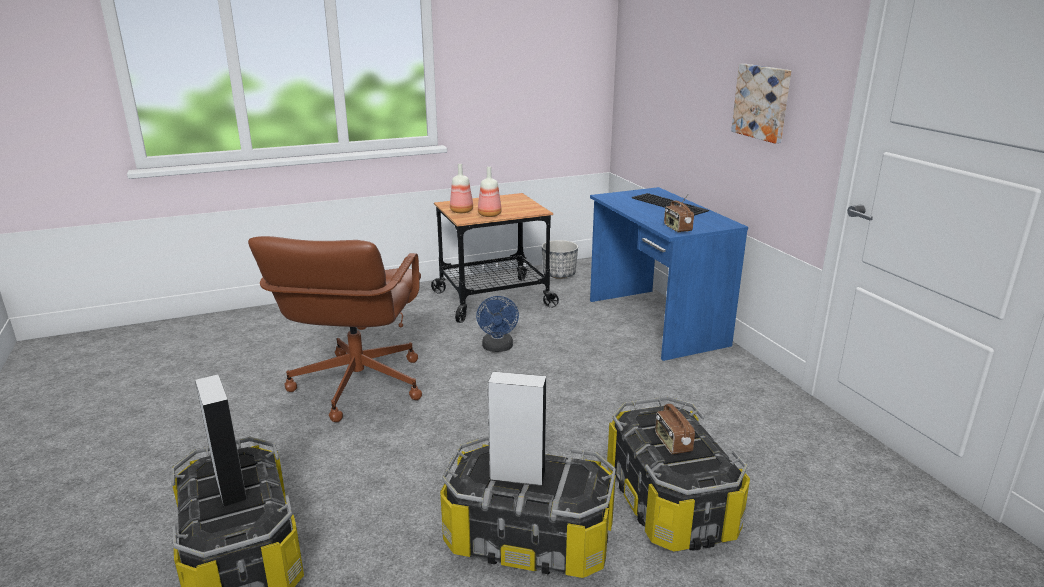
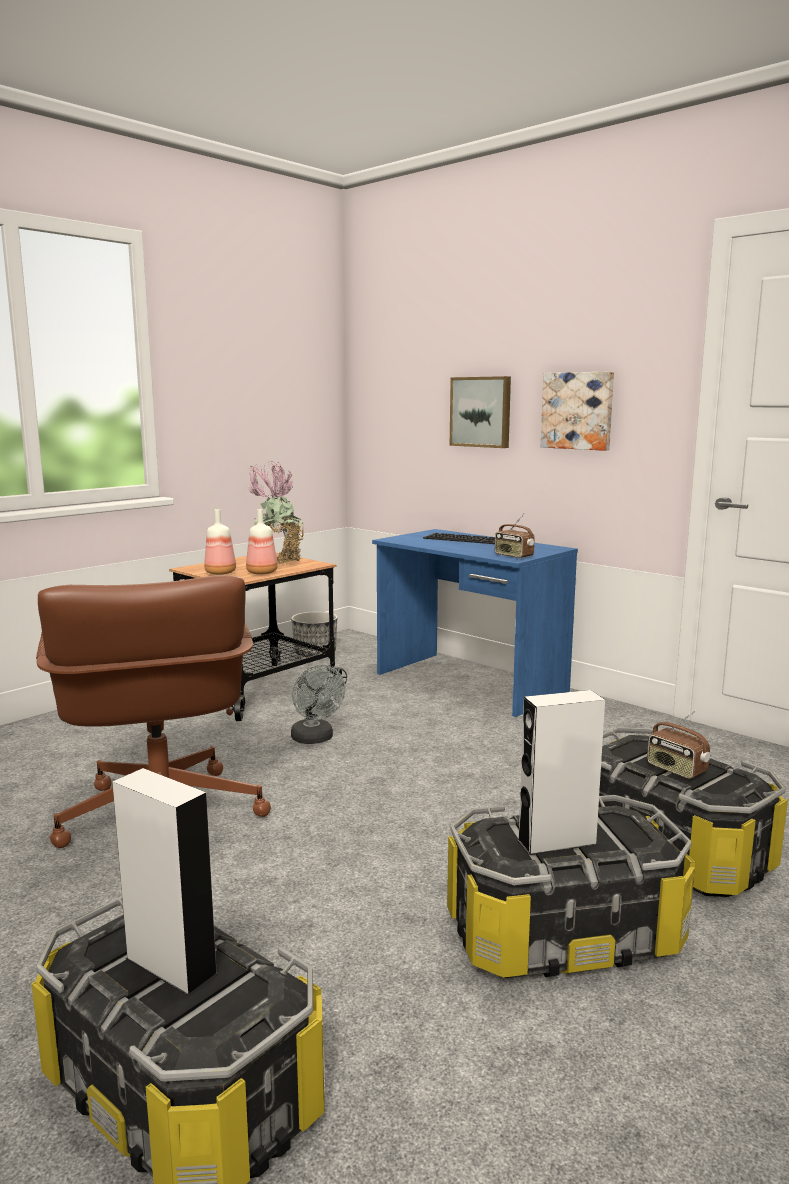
camera: 25 degrees left, 10 degrees down
blue fan [476,296,519,352] -> grey fan [291,665,345,744]
none -> potted plant [248,461,304,564]
none -> picture [450,376,511,448]

